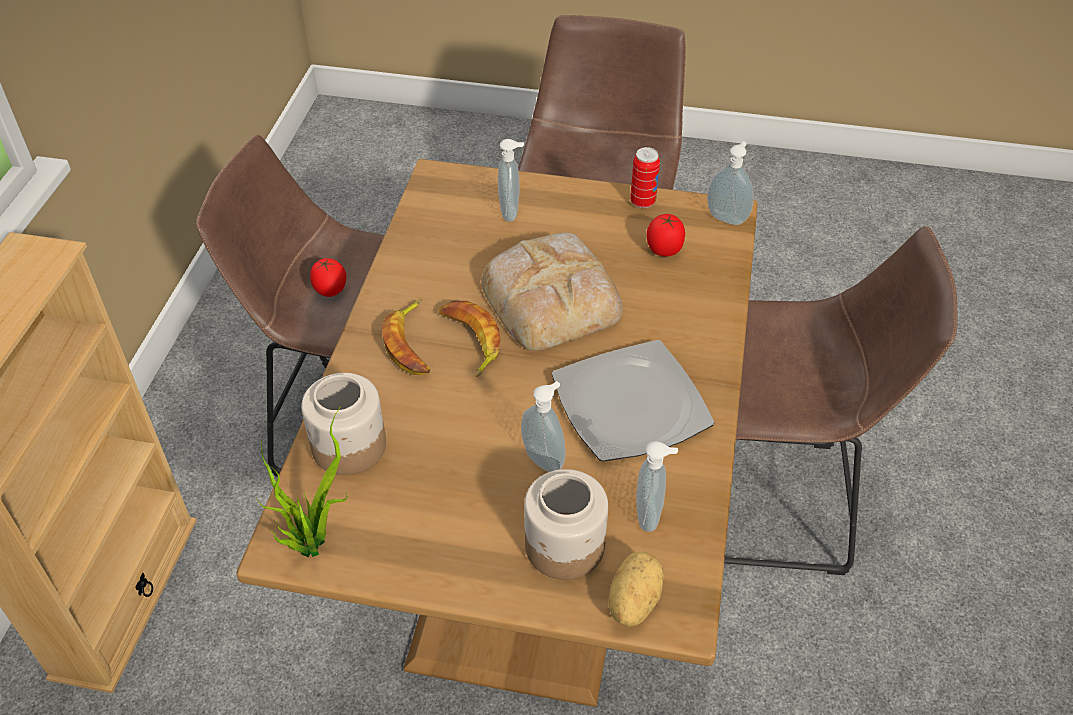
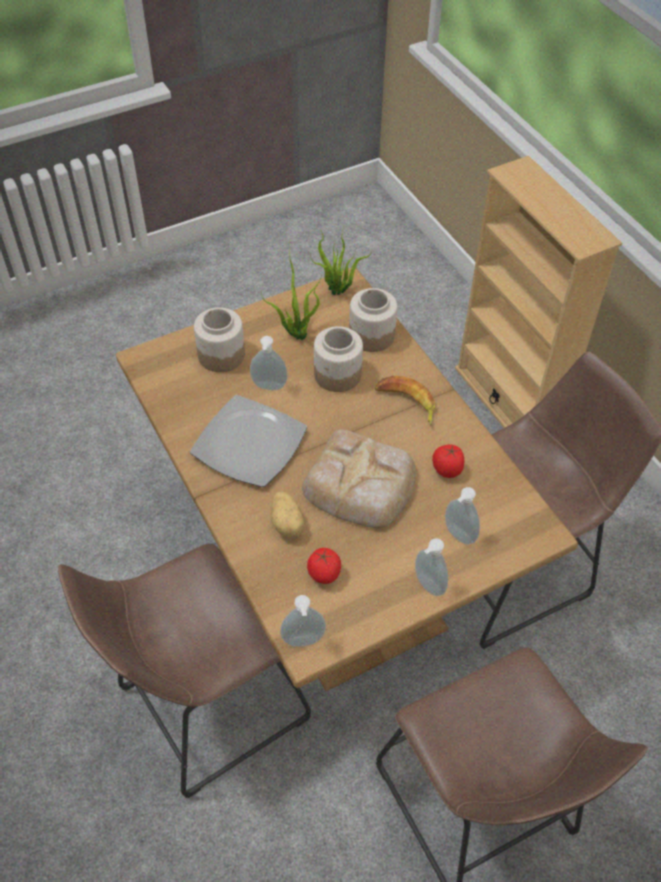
camera: 140 degrees right, 5 degrees up
tomato [310,258,346,297] -> tomato moved to [432,444,464,478]
banana [439,301,500,377] -> none
potato [609,551,664,627] -> potato moved to [270,491,304,537]
can [630,147,660,208] -> none
soap dispenser [636,441,678,532] -> soap dispenser moved to [415,538,448,596]
none -> potted plant [261,250,322,340]
none -> jar [314,326,363,392]

